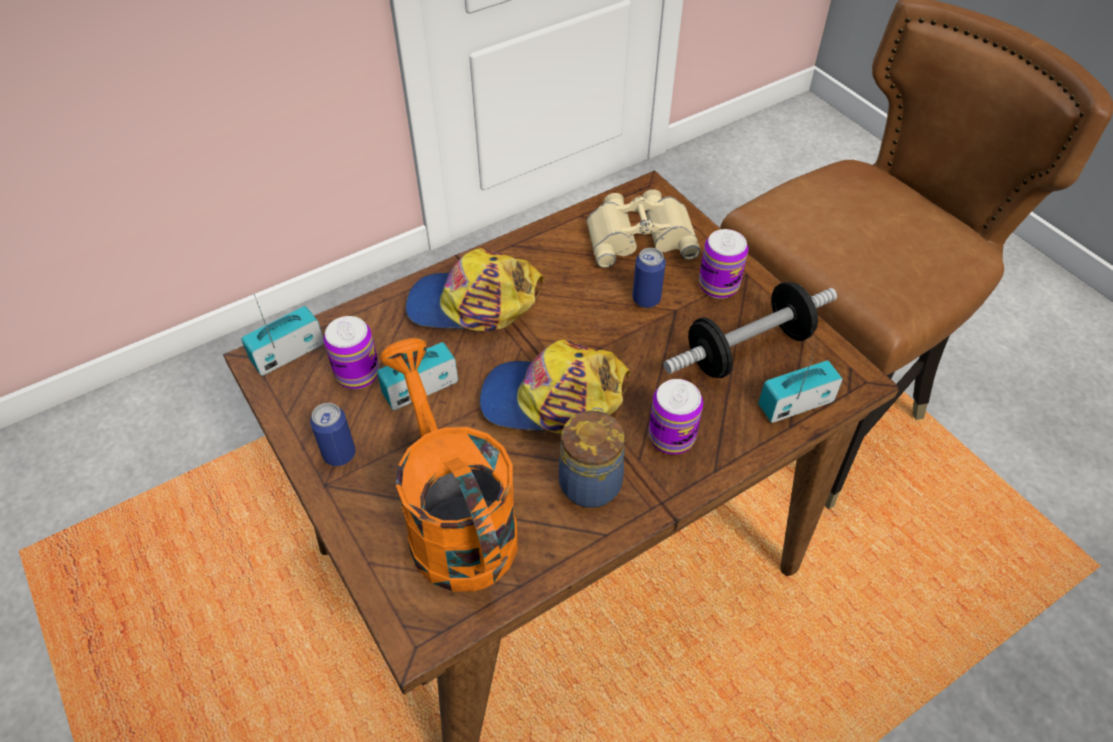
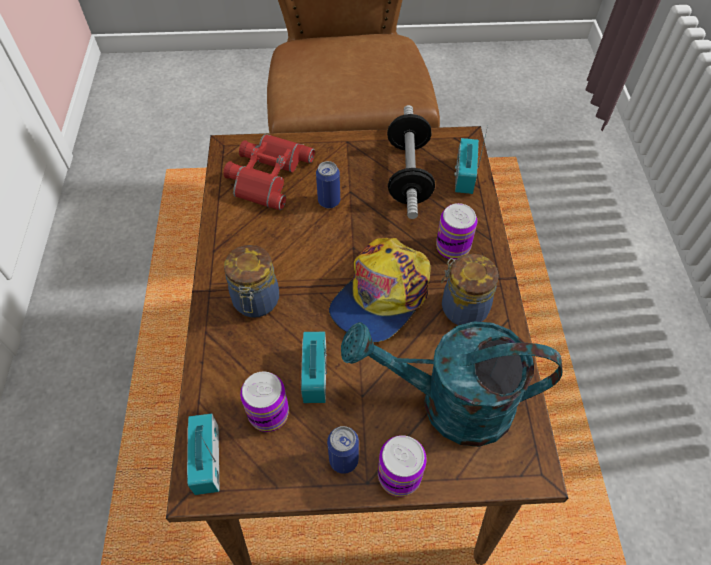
camera: 60 degrees left, 5 degrees up
orange watering can [380,338,518,591] -> turquoise watering can [341,321,563,447]
cap [406,248,544,331] -> jar [224,245,279,318]
beige binoculars [586,189,700,268] -> red binoculars [223,134,315,210]
can [699,229,748,299] -> can moved to [378,435,427,497]

